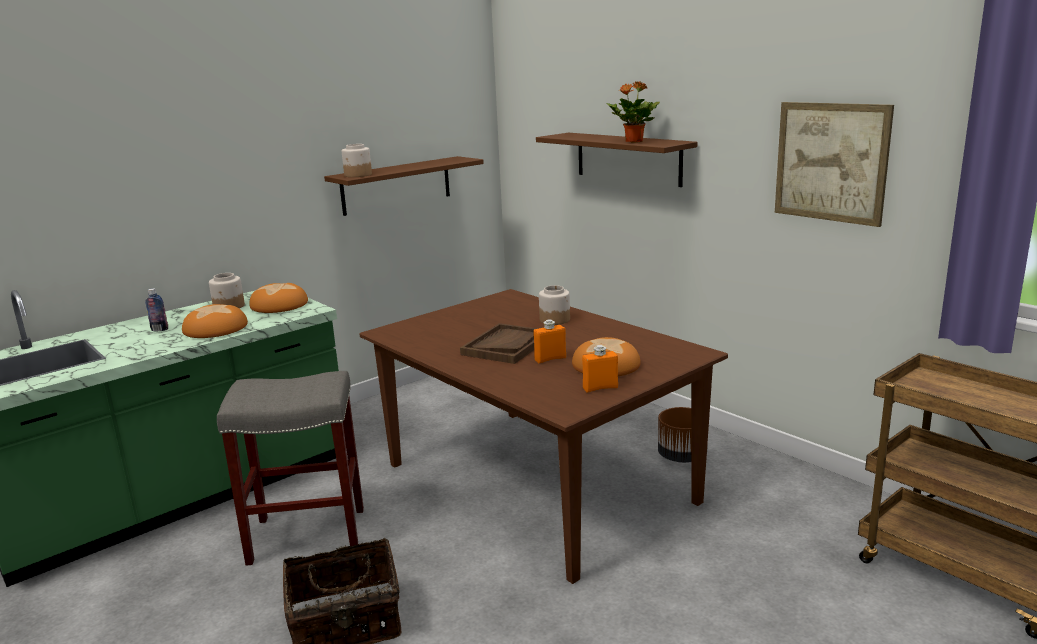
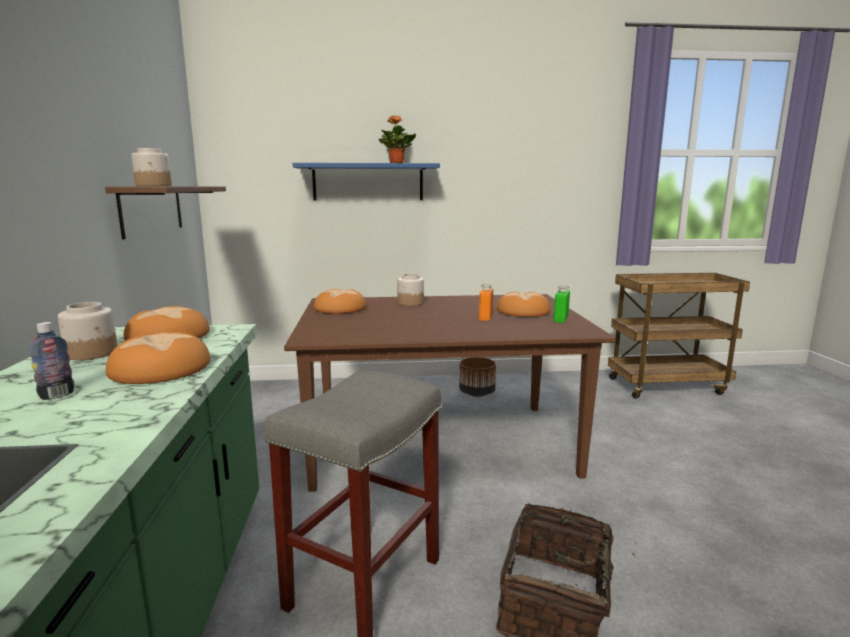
camera: 55 degrees left, 5 degrees down
brown tray [460,323,537,364] -> none
brown shelf [536,133,697,187] -> blue shelf [292,163,440,201]
orange bottle [582,345,618,392] -> green bottle [554,284,570,323]
picture [775,102,894,227] -> none
none -> bread [314,289,366,314]

